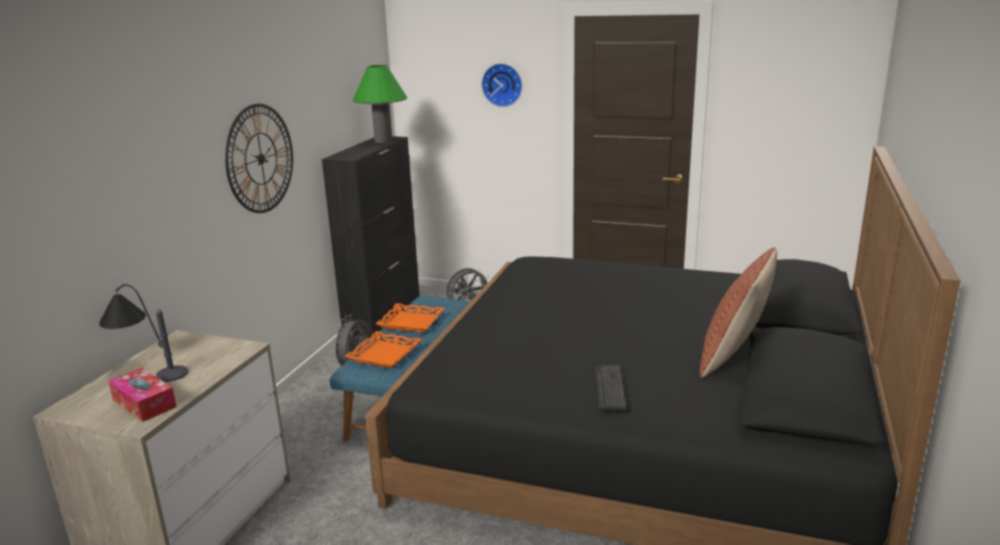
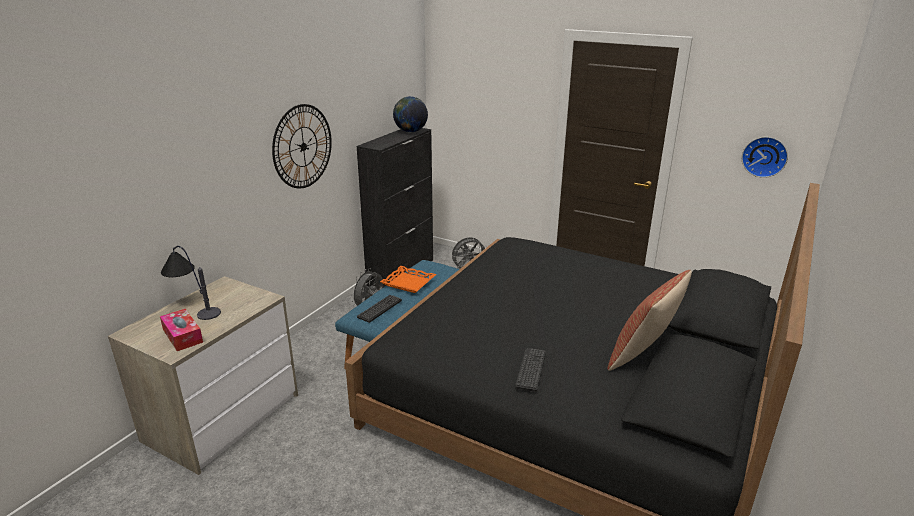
camera: 10 degrees right, 5 degrees up
orange tray [344,331,422,368] -> keyboard [357,295,402,323]
green table lamp [353,65,407,143] -> globe [393,96,428,133]
wall clock [482,63,522,107] -> wall clock moved to [742,137,788,178]

